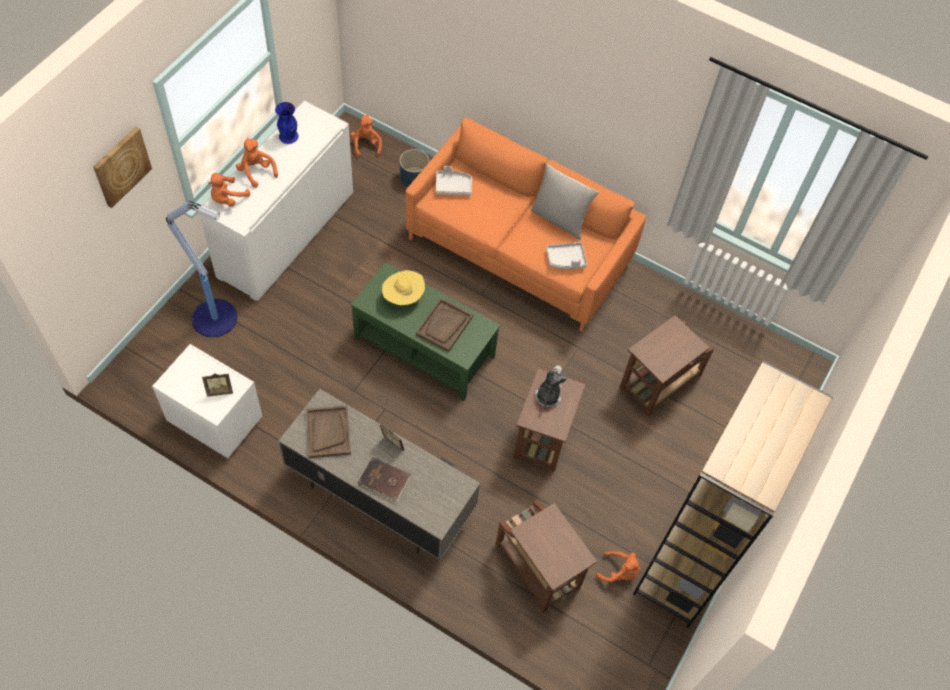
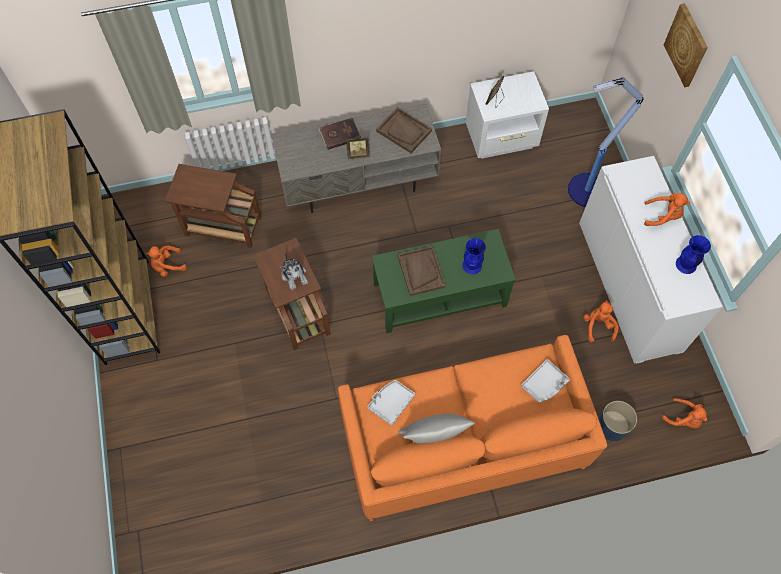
camera: 140 degrees right, 5 degrees up
orange plush toy [208,173,250,207] -> orange plush toy moved to [583,300,619,342]
yellow hat [382,270,425,305] -> blue vase [463,238,486,274]
brown side table [620,315,714,416] -> none

